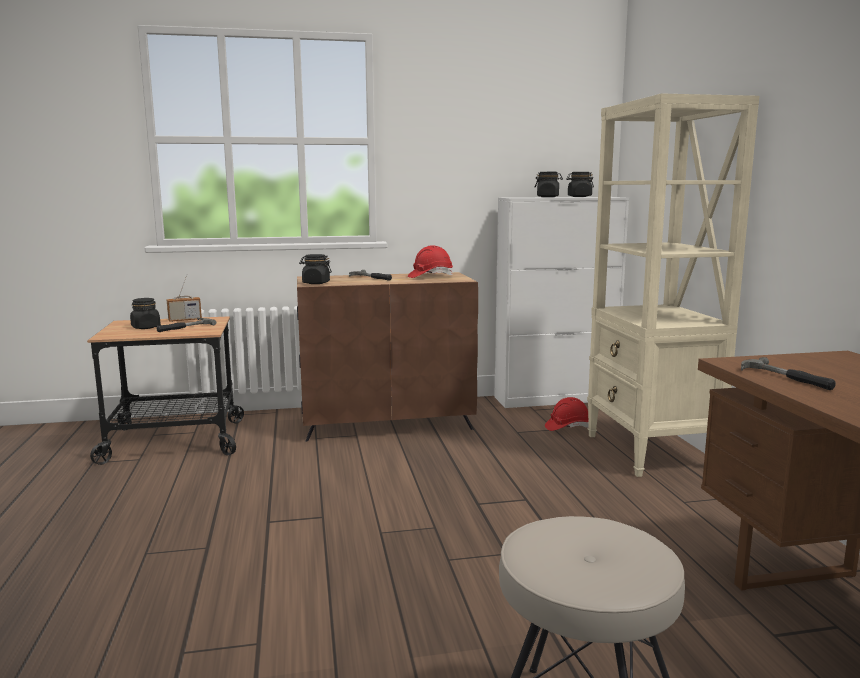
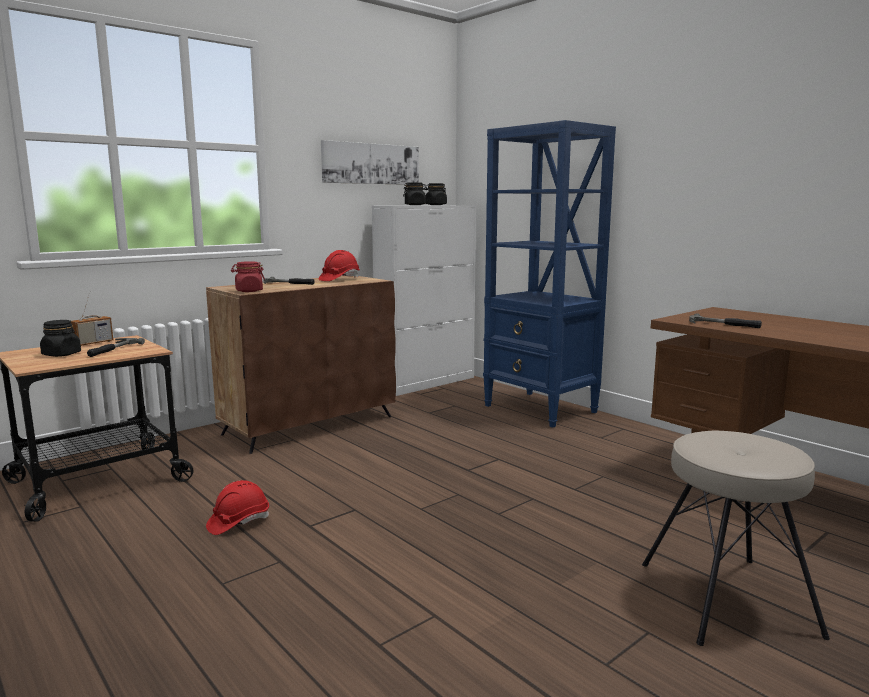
camera: 30 degrees left, 0 degrees up
black jar [299,254,332,284] -> red jar [231,261,265,292]
red hard hat [545,397,589,431] -> red hard hat moved to [206,480,269,535]
beige bookcase [587,93,760,477] -> blue bookcase [483,120,616,428]
none -> picture [321,140,419,185]

